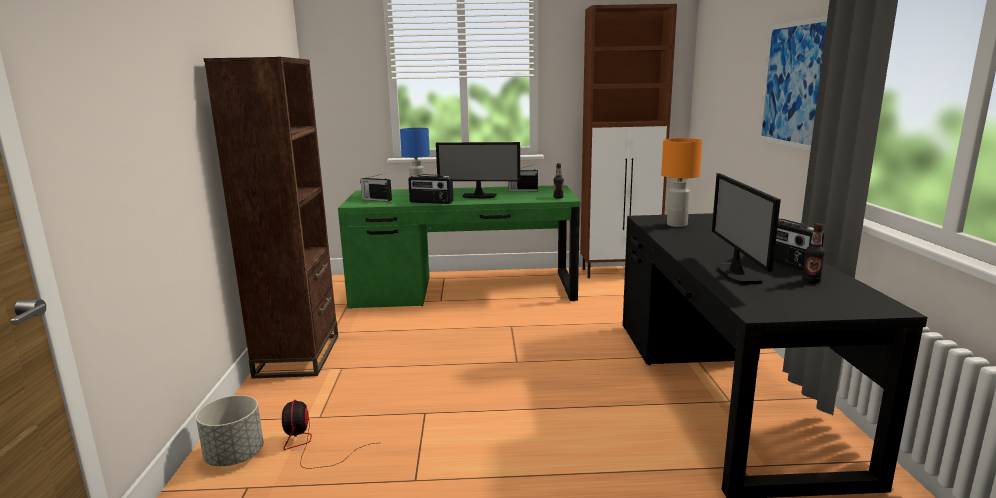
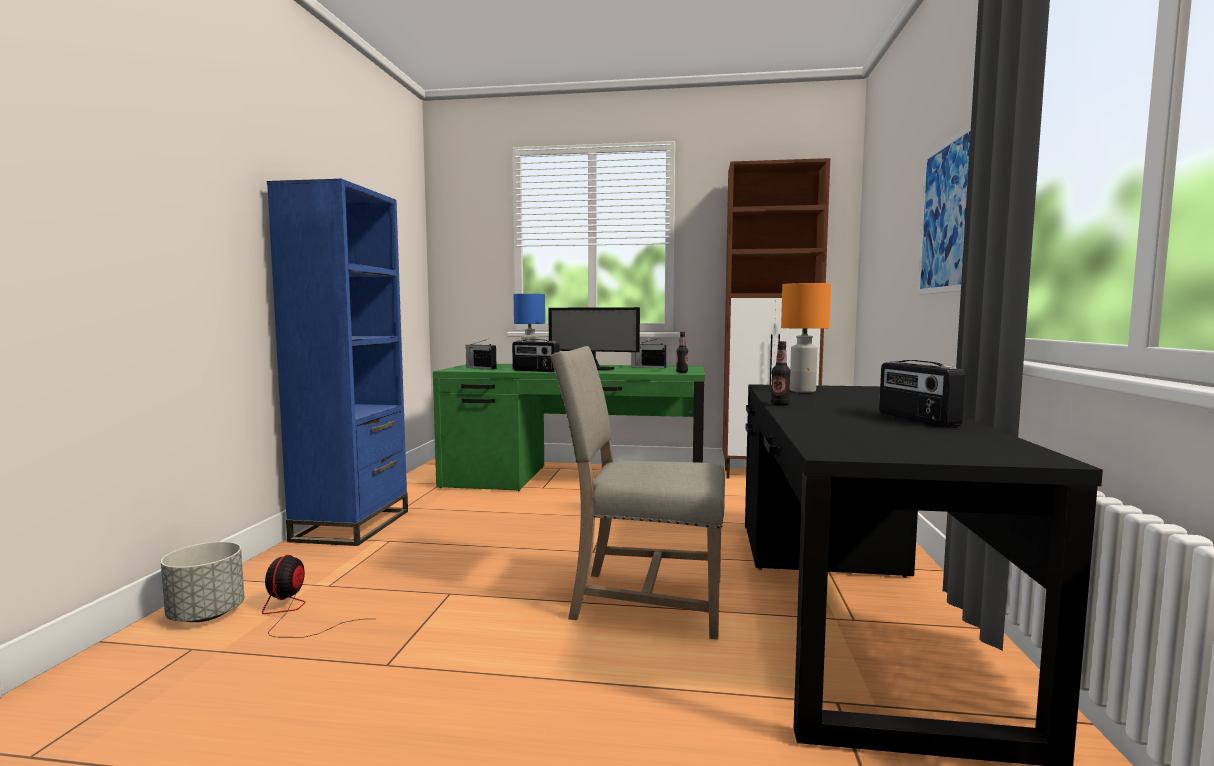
camera: 10 degrees right, 10 degrees down
brown bookcase [204,57,338,378] -> blue bookcase [267,179,408,546]
monitor [712,173,781,284] -> none
bottle [802,223,825,283] -> bottle moved to [771,341,791,406]
none -> beige chair [550,346,725,639]

